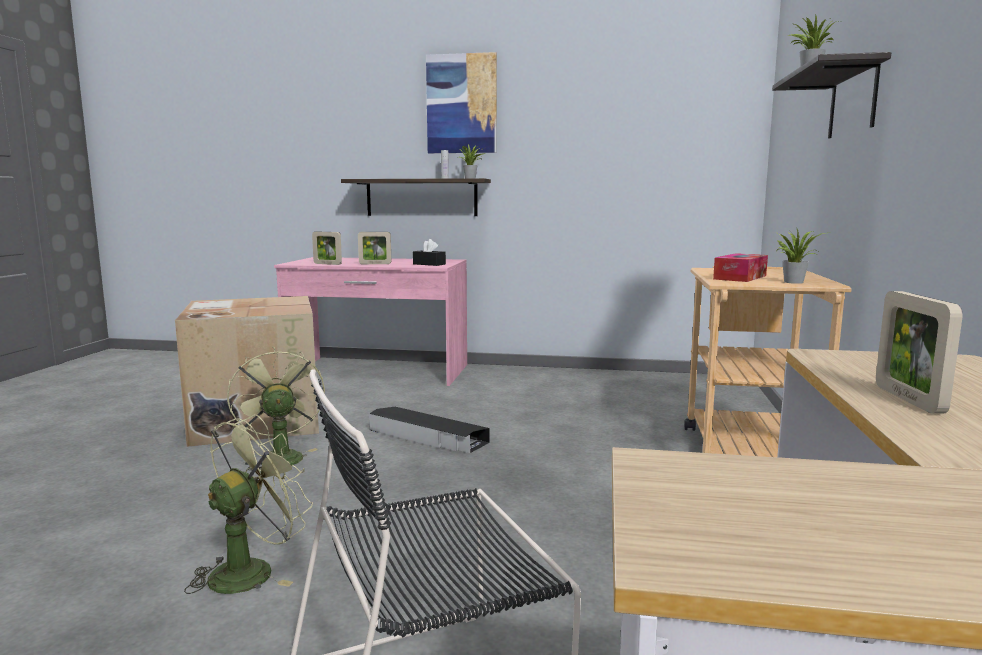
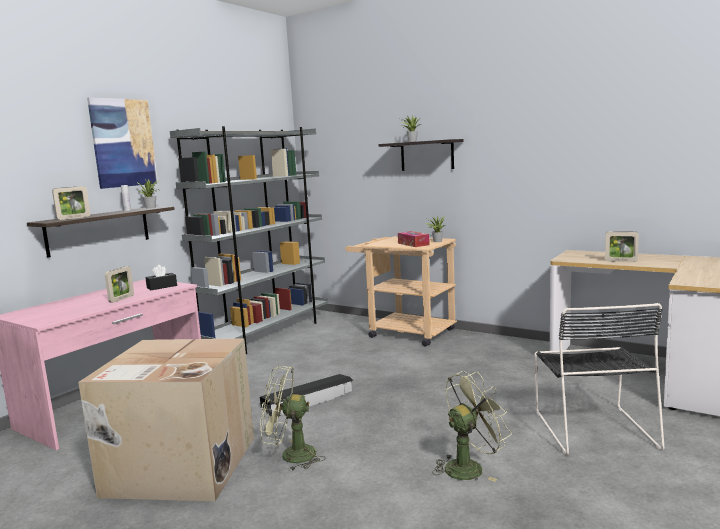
camera: 65 degrees left, 0 degrees up
green fan [184,414,313,594] -> green fan turned 90 degrees clockwise [433,371,512,482]
picture frame [312,232,342,265] -> picture frame moved to [52,186,90,220]
none -> grey bookcase [170,126,328,354]

